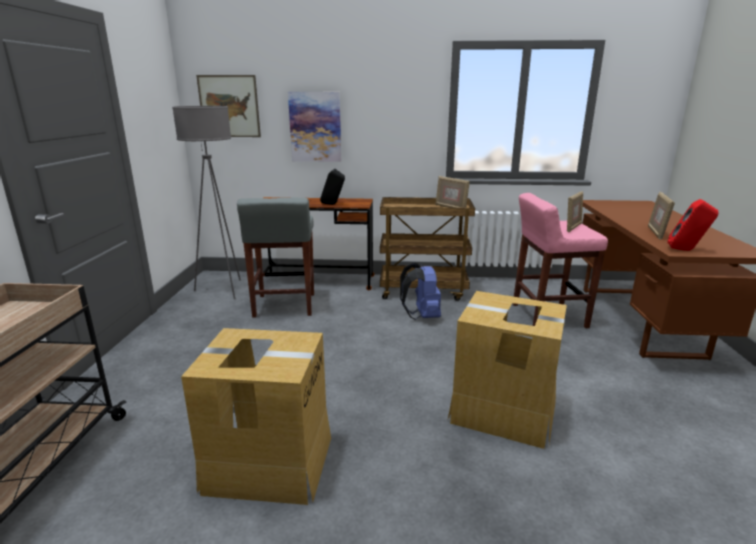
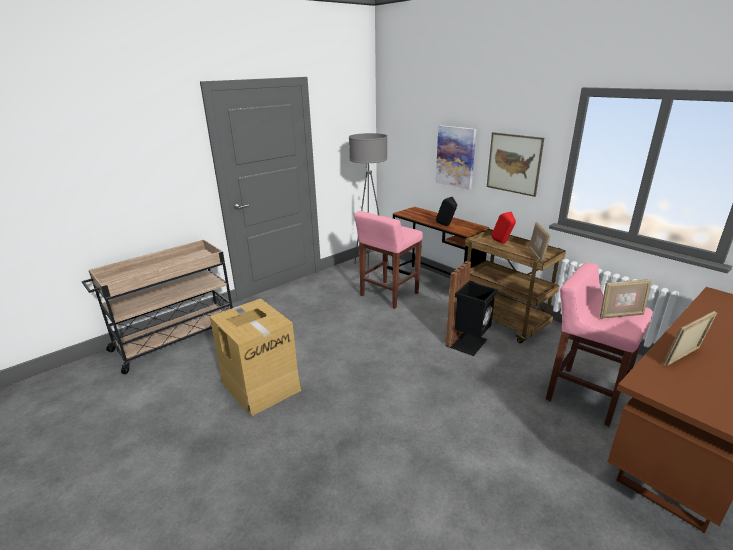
camera: 45 degrees right, 5 degrees up
picture [196,75,261,137] -> picture moved to [487,132,544,197]
grey stool [237,198,314,318] -> pink stool [354,211,423,309]
blue backpack [400,263,441,320] -> black trash can [445,261,498,356]
cardboard box [447,291,567,449] -> none
red speaker [667,199,718,251] -> red speaker moved to [491,212,516,244]

